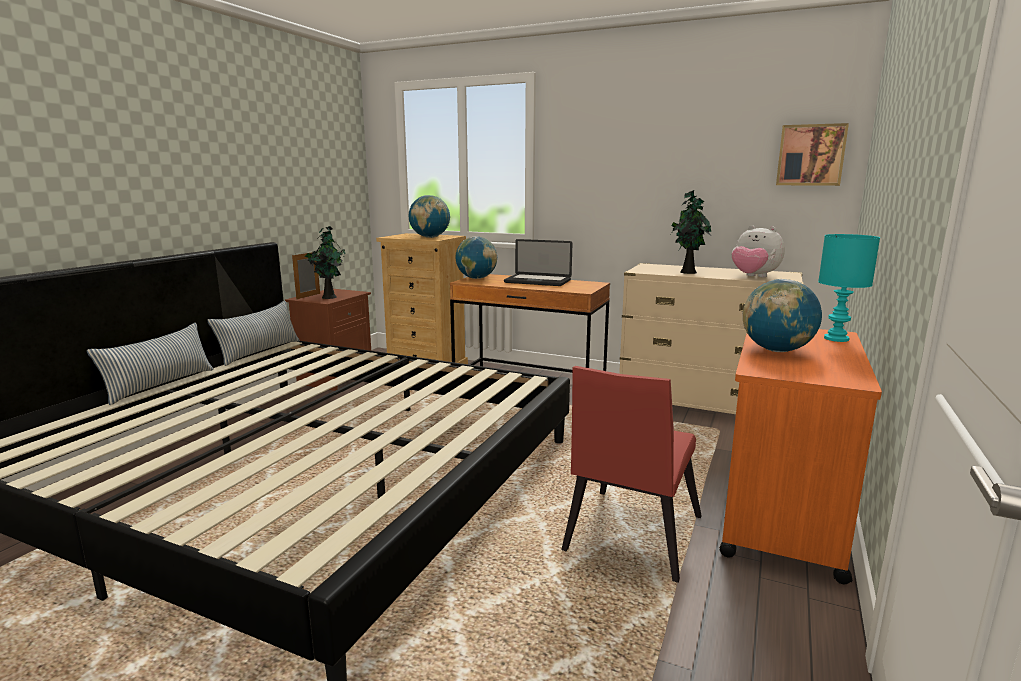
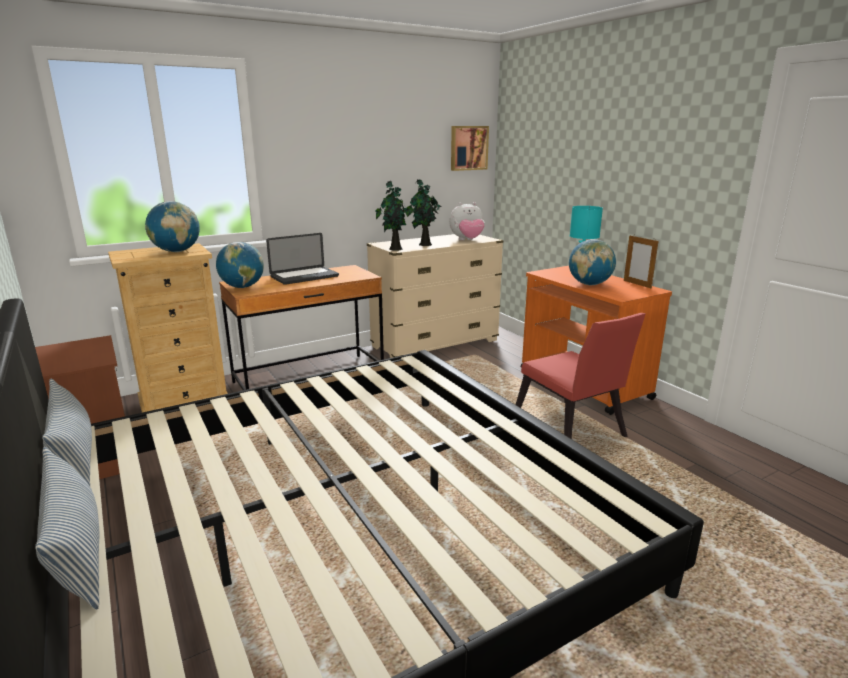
camera: 55 degrees left, 5 degrees up
picture frame [292,252,320,299] -> picture frame moved to [624,235,658,288]
potted plant [305,226,346,299] -> potted plant moved to [375,181,411,251]

